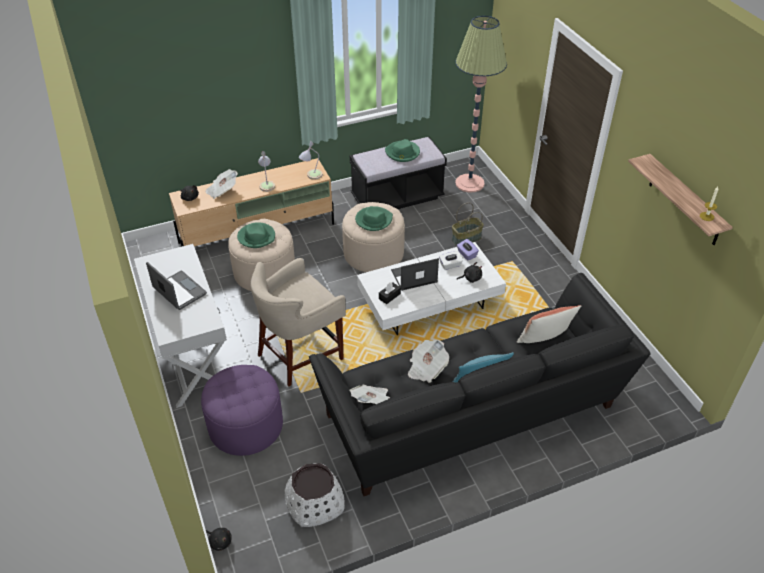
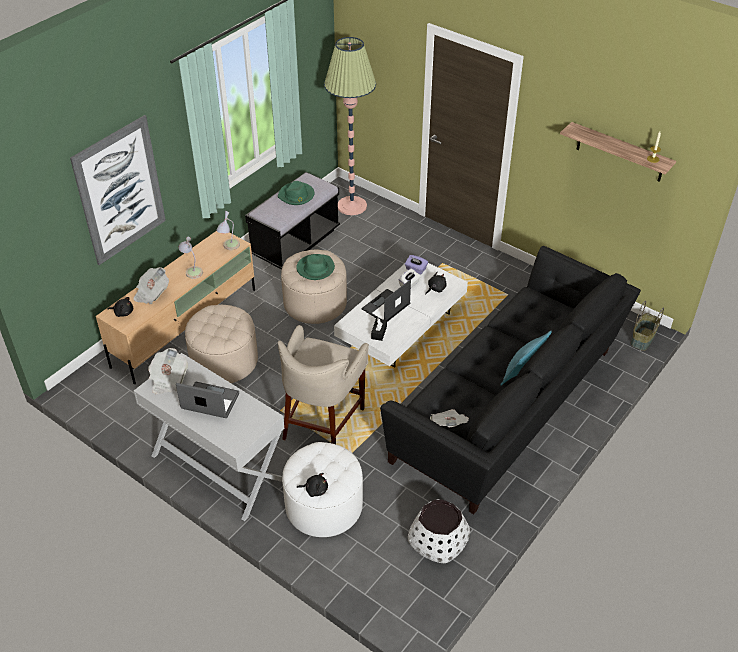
camera: 30 degrees left, 0 degrees up
purple ottoman [201,365,283,456] -> white ottoman [282,442,363,537]
black plush toy [206,528,232,551] -> black plush toy moved to [296,473,328,497]
green hat [237,223,275,248] -> none
newspaper [408,340,449,383] -> newspaper moved to [148,348,188,394]
basket [451,203,484,246] -> basket moved to [631,301,664,351]
pillow [517,305,581,343] -> none
none -> picture [70,115,166,265]

